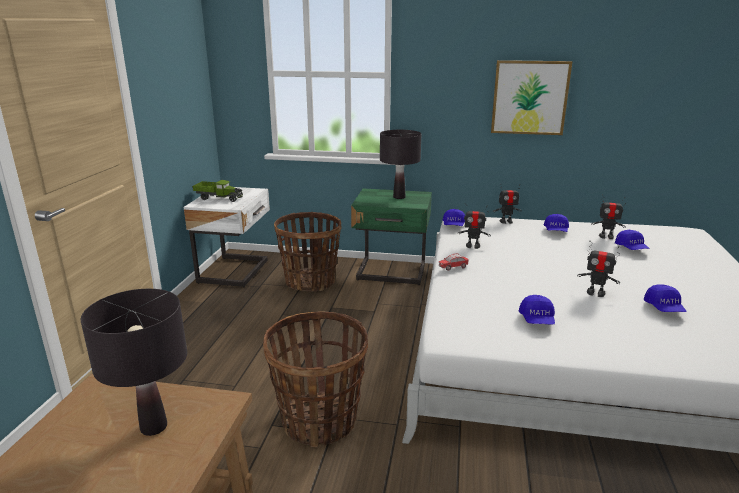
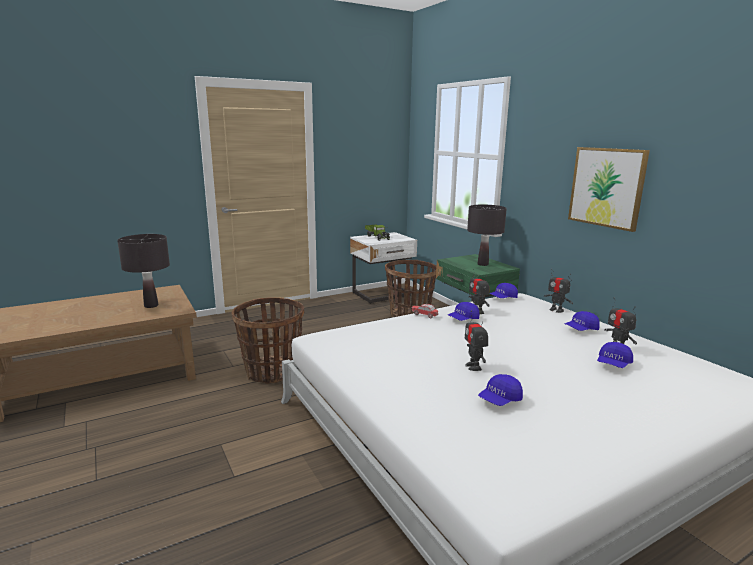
camera: 50 degrees right, 5 degrees down
blue cap [519,295,555,325] -> blue cap moved to [448,302,479,321]

